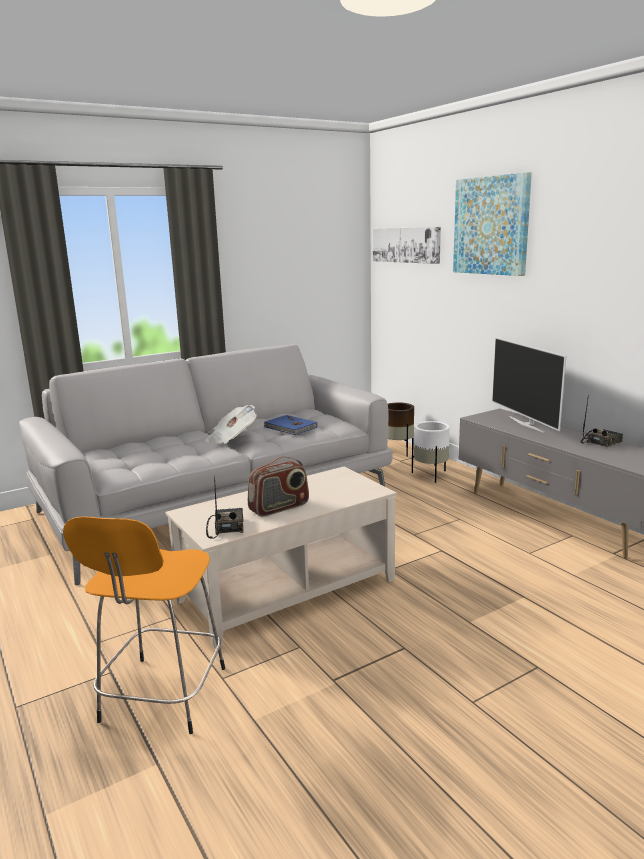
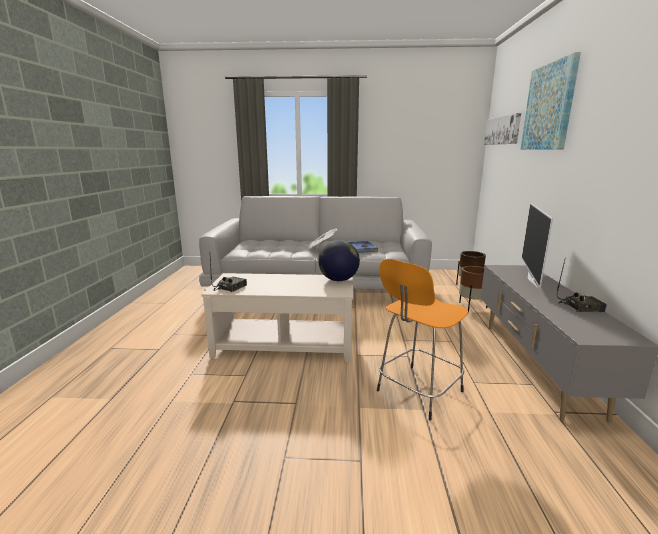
camera: 35 degrees right, 0 degrees up
orange stool [63,516,225,734] -> orange stool moved to [377,259,468,420]
radio [248,457,309,517] -> none
white planter [412,421,450,483] -> brown planter [459,266,487,314]
none -> globe [318,240,360,281]

